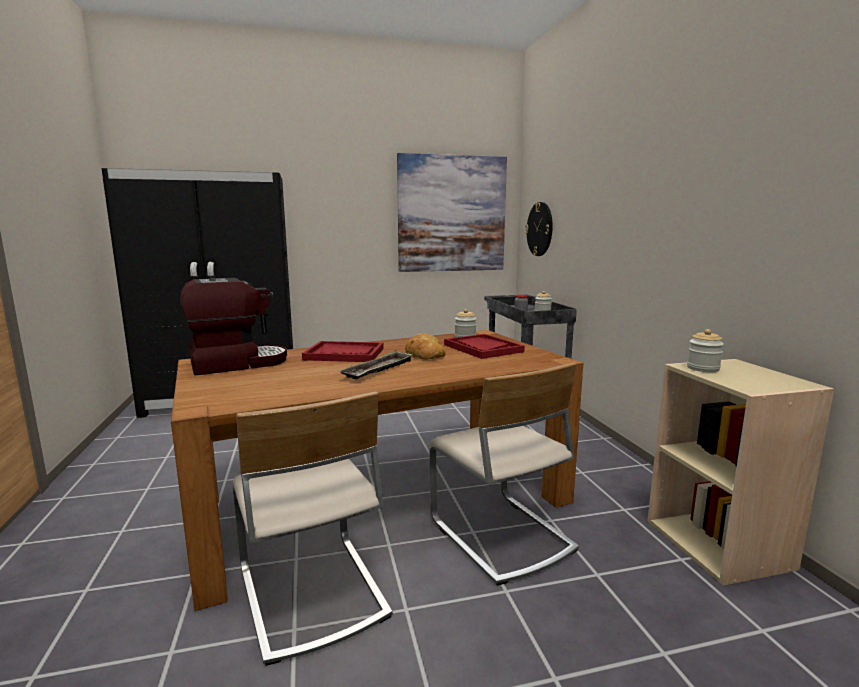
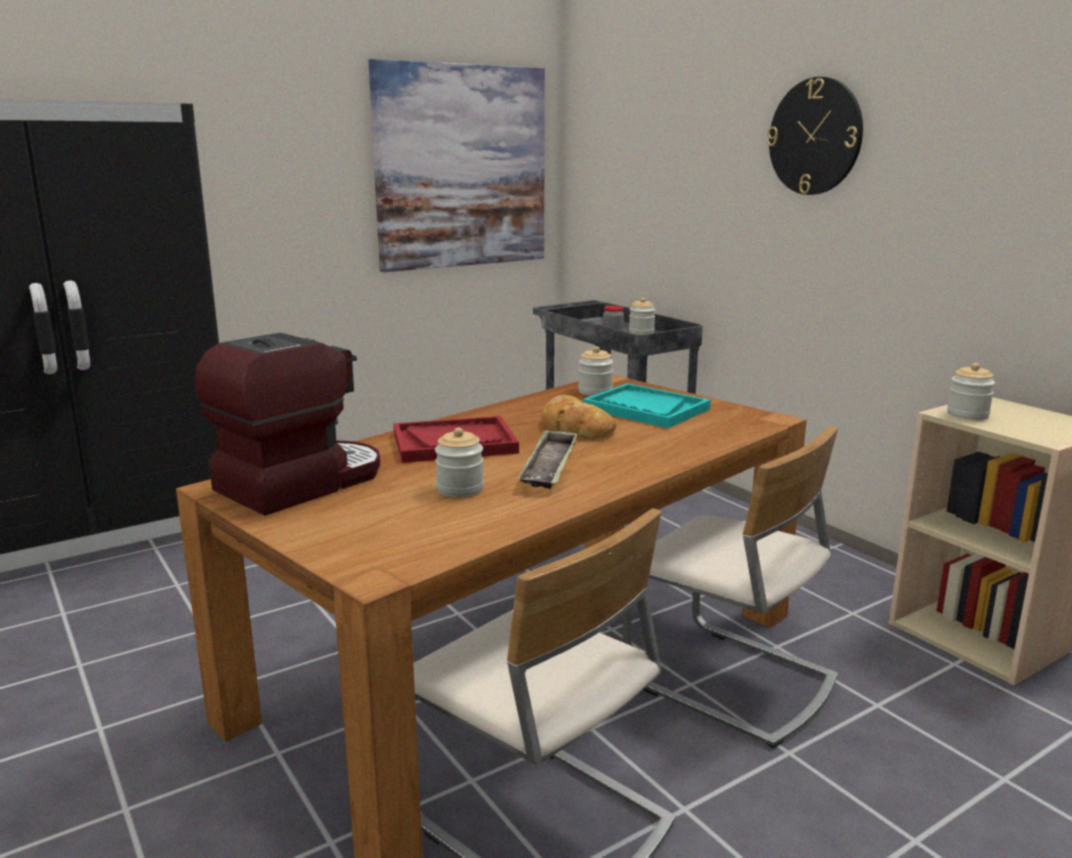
camera: 20 degrees left, 5 degrees up
red tray [444,334,525,359] -> turquoise tray [583,383,711,428]
wall clock [525,202,553,256] -> wall clock moved to [767,77,863,195]
none -> jar [435,427,484,497]

